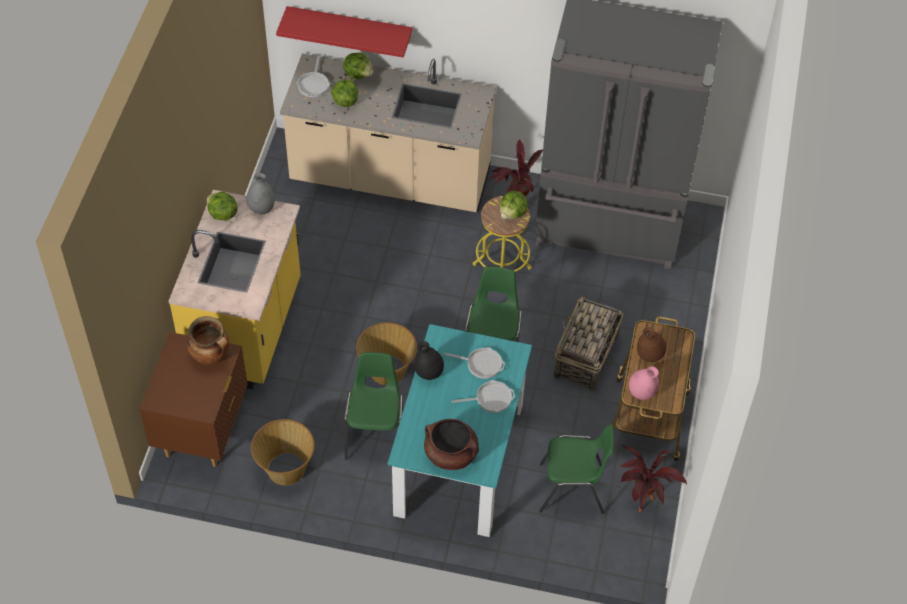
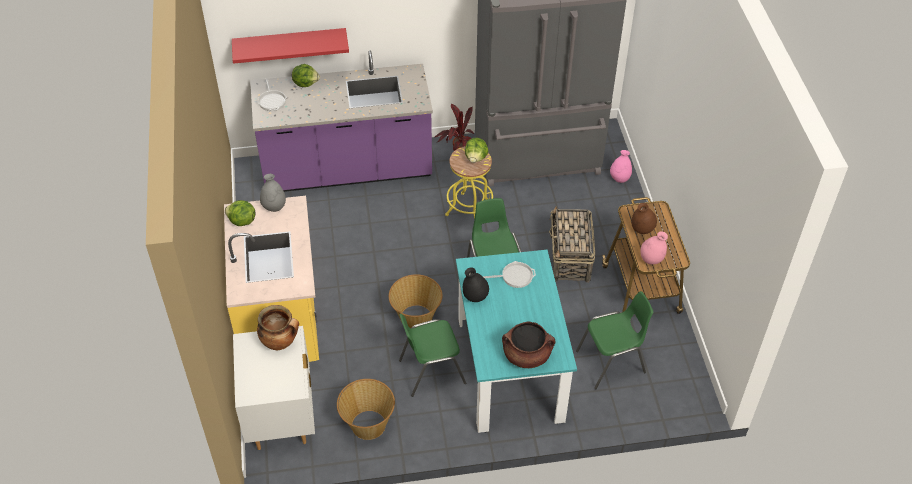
camera: 20 degrees left, 5 degrees down
brown nightstand [139,332,248,467] -> white nightstand [233,326,315,450]
beige counter [280,54,496,213] -> purple counter [250,51,433,192]
lettuce [331,79,358,107] -> none
green chair [344,352,403,460] -> green chair turned 90 degrees counterclockwise [399,314,466,397]
frying pan [452,380,515,413] -> none
potted plant [621,445,687,512] -> none
none -> pink vase [610,150,632,183]

